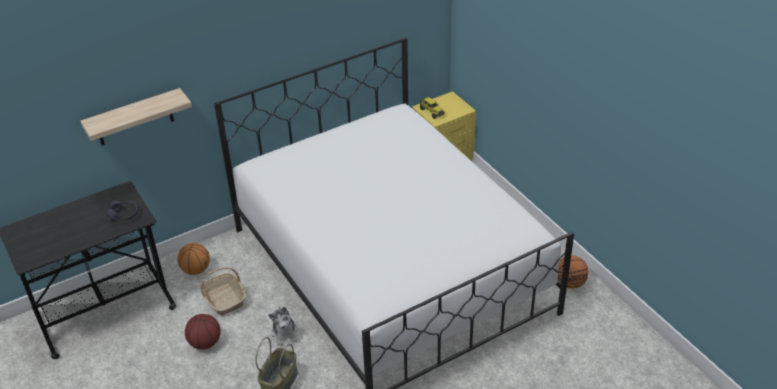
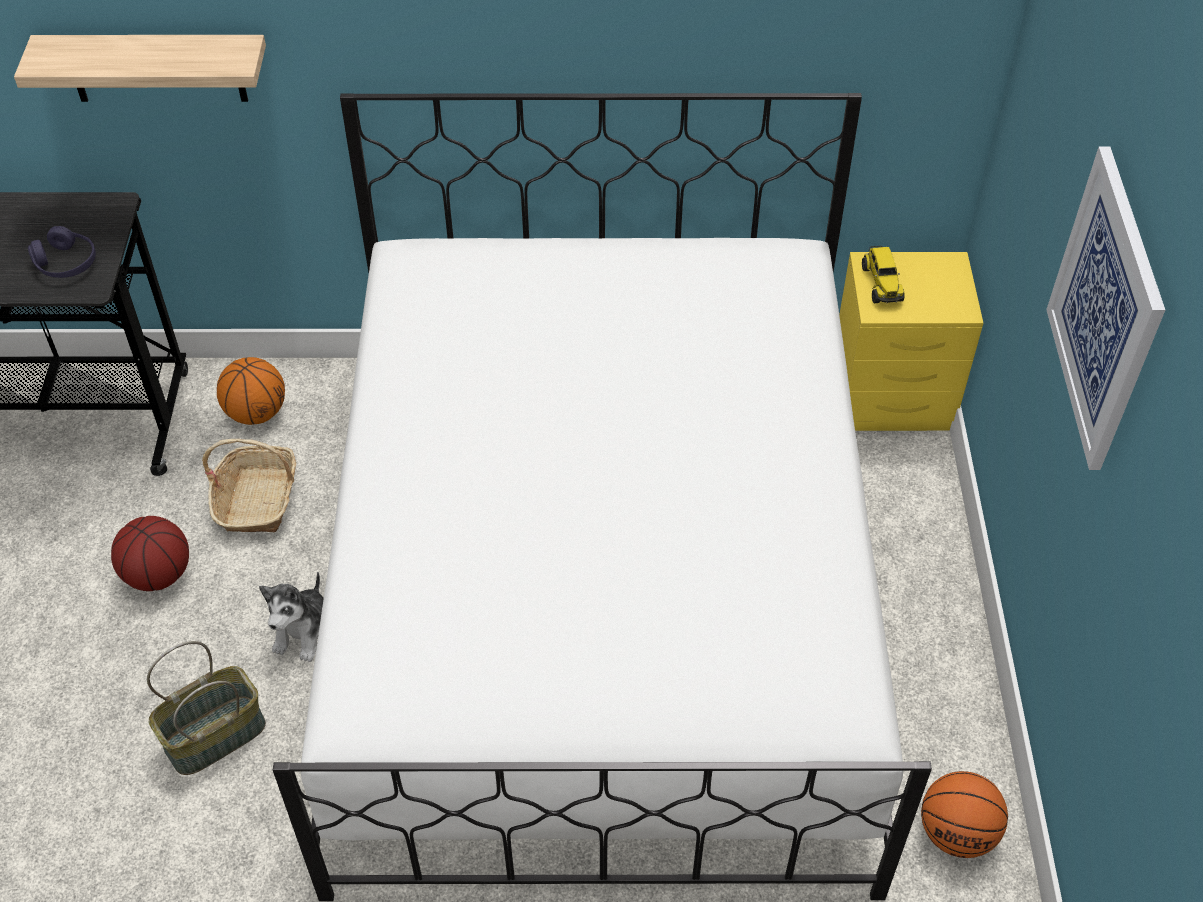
camera: 30 degrees right, 10 degrees up
none -> picture [1046,147,1165,470]

